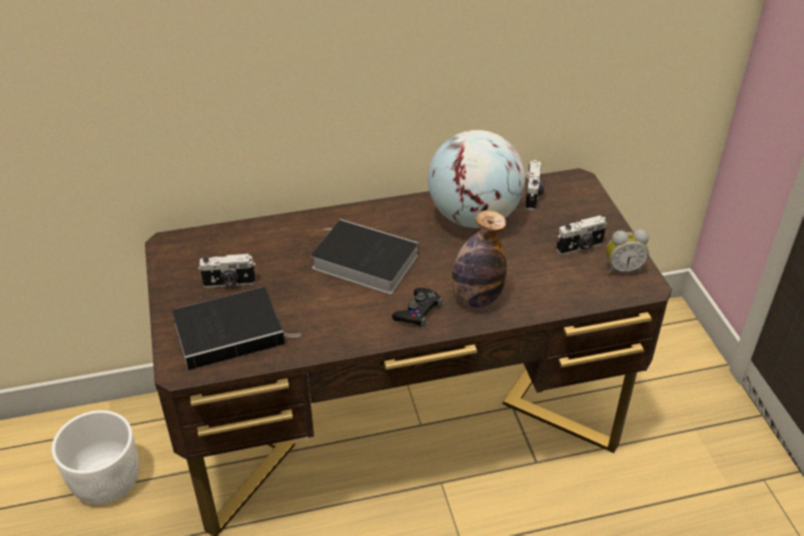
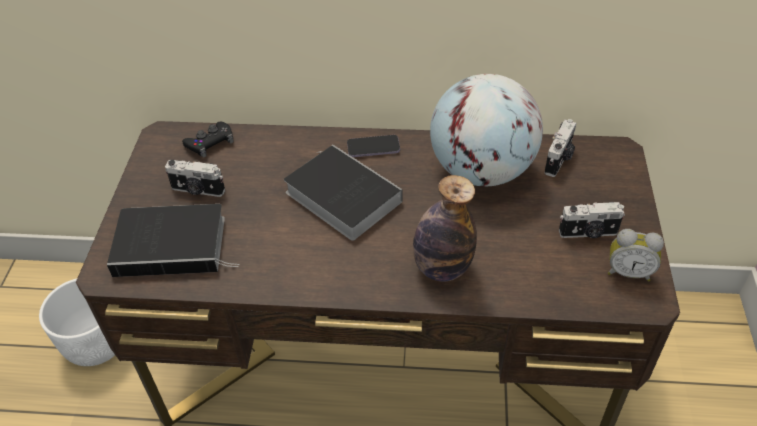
camera: 20 degrees right, 5 degrees up
black game controller [392,288,442,327] -> black game controller moved to [182,122,234,157]
none -> phone [347,135,400,157]

